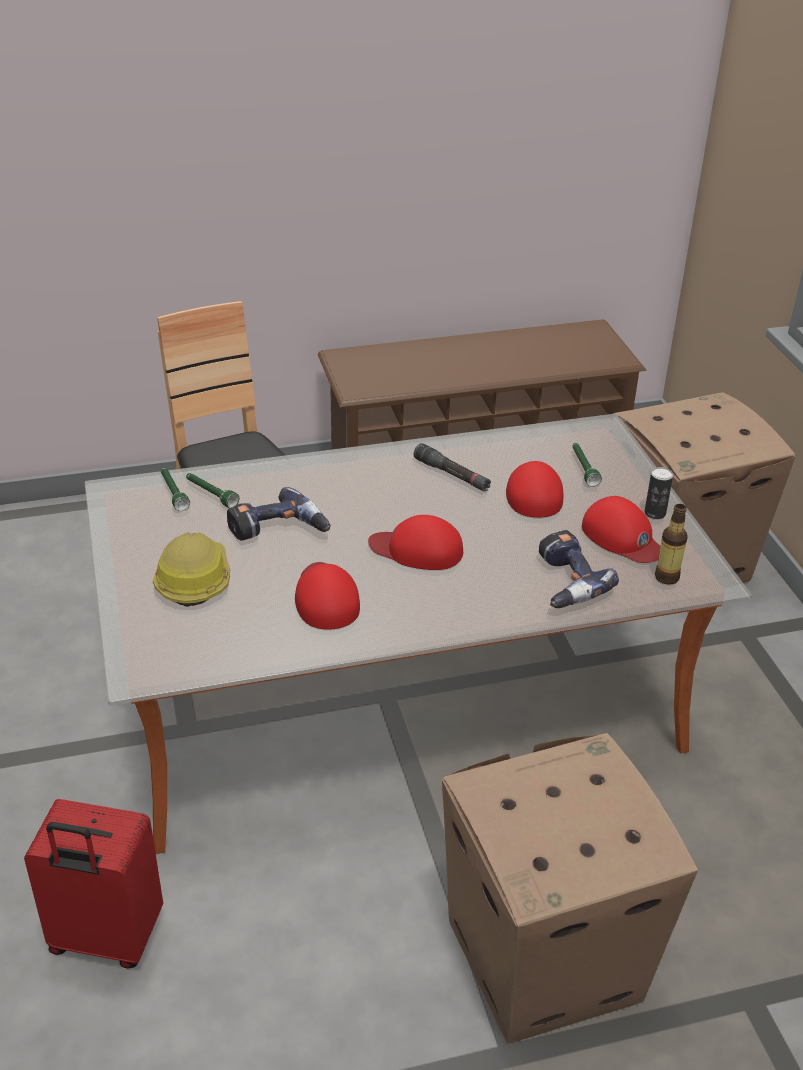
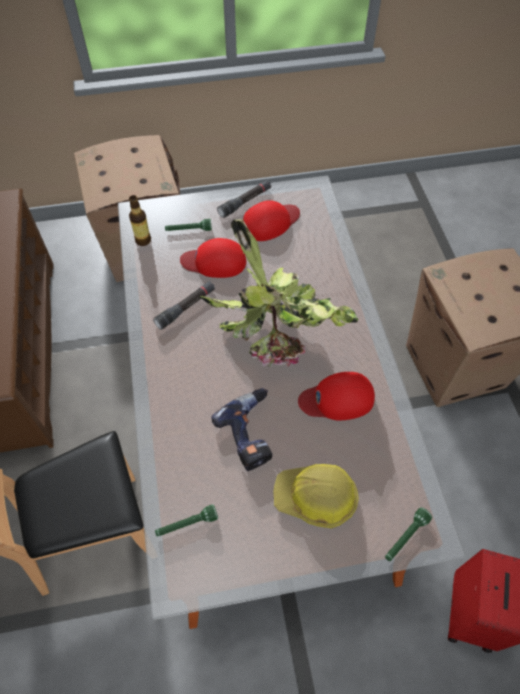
camera: 85 degrees left, 20 degrees up
green flashlight [186,473,239,508] -> green flashlight moved to [385,507,432,561]
red cap [368,515,463,570] -> potted plant [200,219,358,367]
power drill [539,530,619,608] -> none
can [645,467,673,519] -> black flashlight [217,180,271,218]
bottle [655,504,688,584] -> bottle moved to [129,195,151,246]

